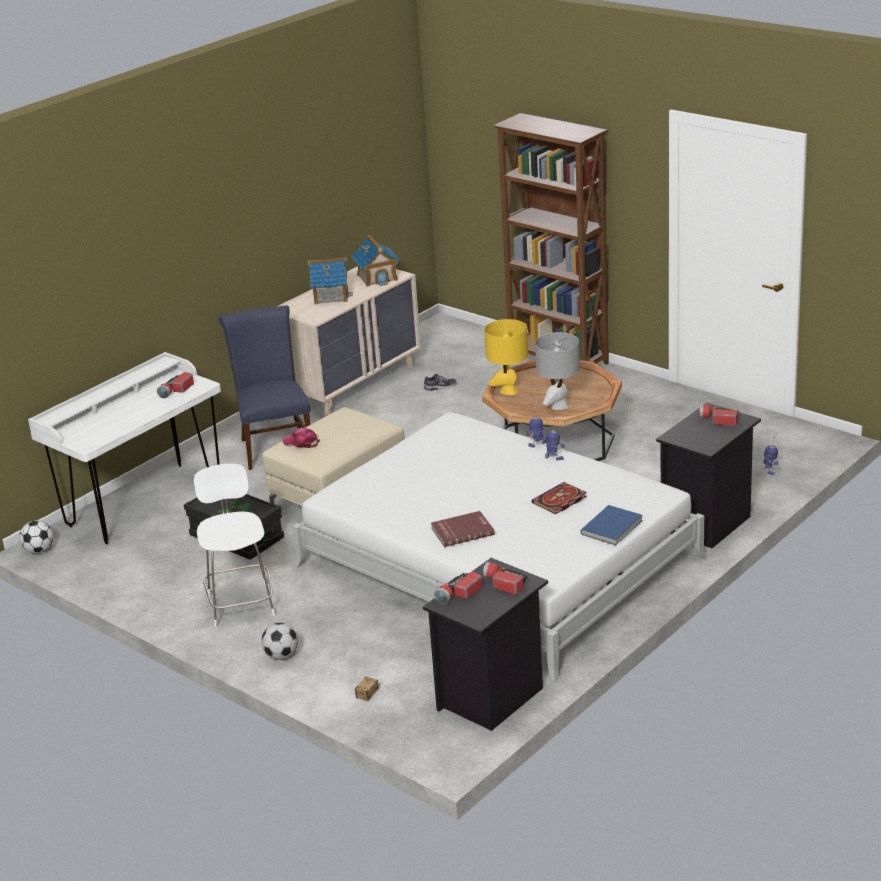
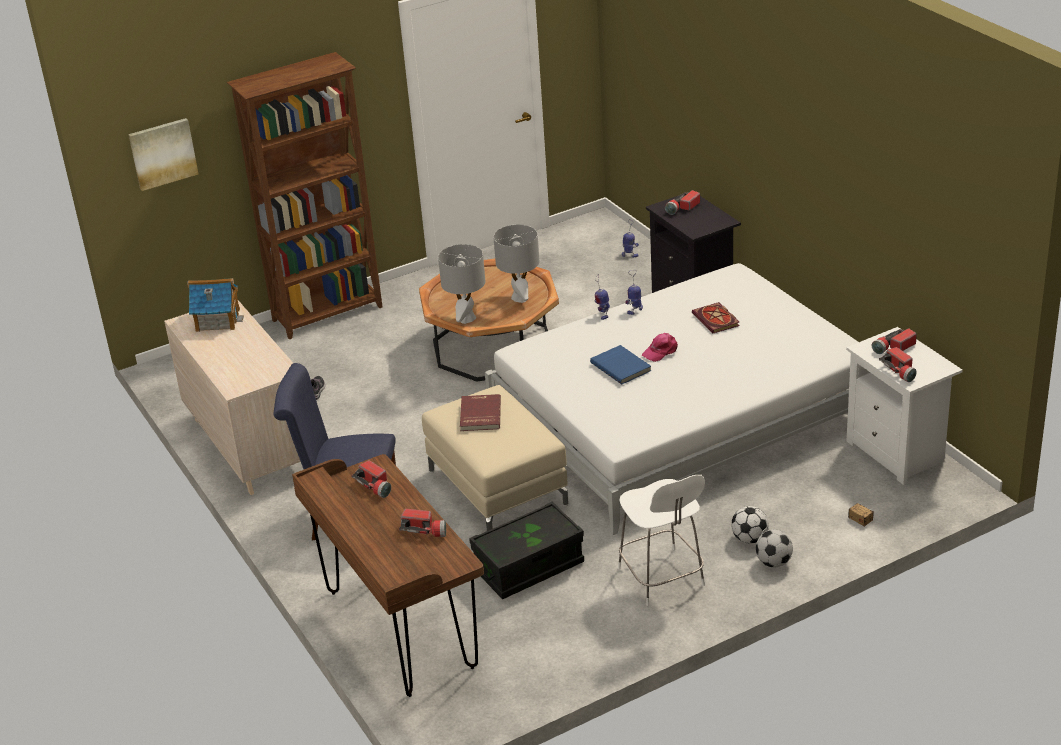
camera: 70 degrees left, 5 degrees up
football [19,520,53,553] -> football moved to [731,506,769,544]
white desk [28,352,221,544] -> brown desk [292,454,484,697]
white chair [194,464,275,627] -> white chair turned 120 degrees counterclockwise [618,475,705,606]
pink cap [282,428,320,448] -> pink cap moved to [642,333,678,362]
toy house [308,257,353,304] -> none
black nightstand [423,558,548,731] -> white nightstand [846,327,963,485]
red book [431,511,495,547] -> red book moved to [460,394,501,431]
yellow table lamp [484,319,528,395] -> grey table lamp [438,244,485,324]
blue book [580,505,643,545] -> blue book moved to [590,345,651,384]
none -> picture [128,118,198,191]
none -> flashlight [399,509,446,537]

